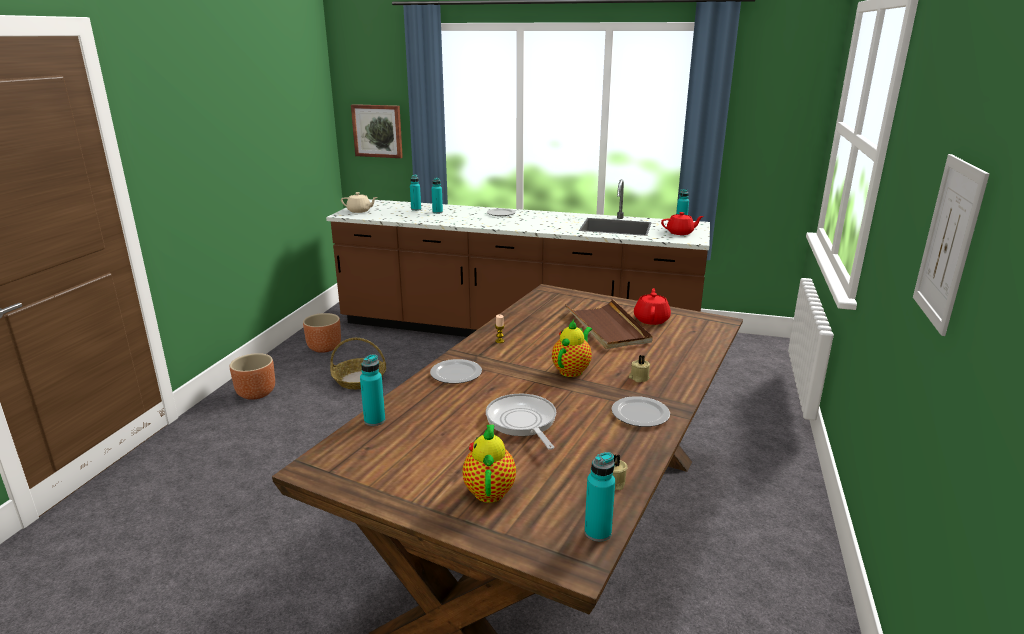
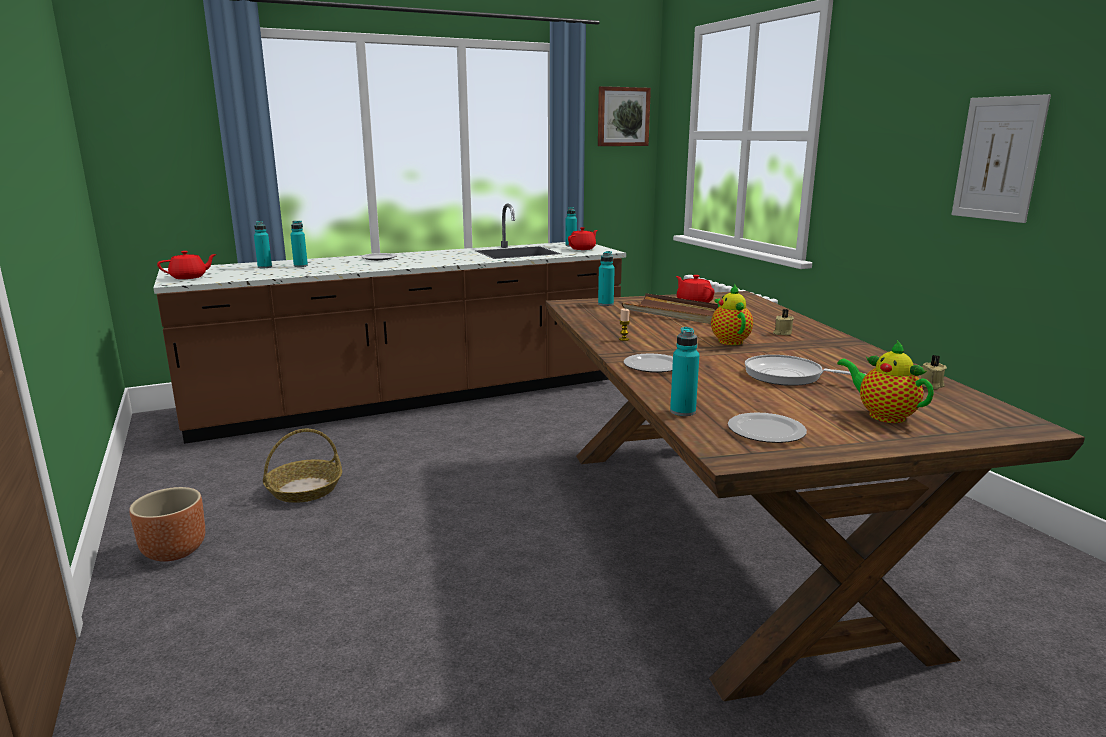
camera: 40 degrees left, 5 degrees down
brown planter [303,313,341,353] -> none
beige teapot [341,192,377,213] -> red teapot [157,251,217,279]
picture [351,104,403,158] -> picture moved to [598,86,651,146]
turquoise bottle [585,452,615,542] -> turquoise bottle moved to [598,251,615,306]
plate [612,396,670,427] -> plate moved to [728,413,807,443]

